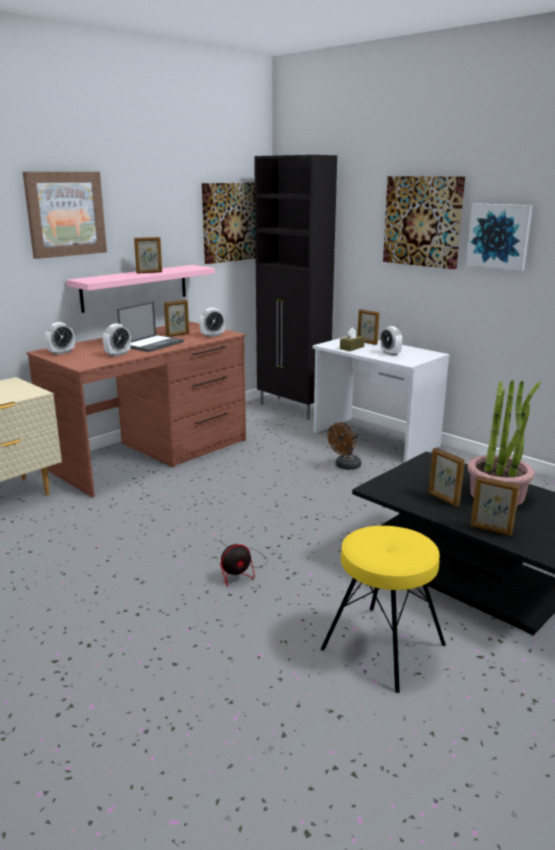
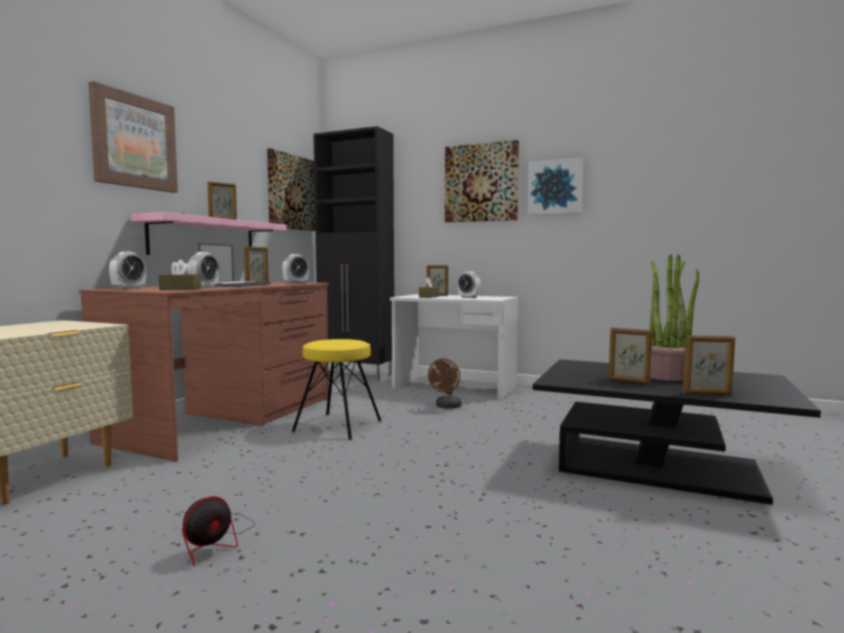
camera: 20 degrees left, 15 degrees down
fan [220,544,268,587] -> fan moved to [182,496,255,566]
yellow stool [321,526,446,693] -> yellow stool moved to [292,339,382,440]
none -> brown tissue box [158,260,201,290]

